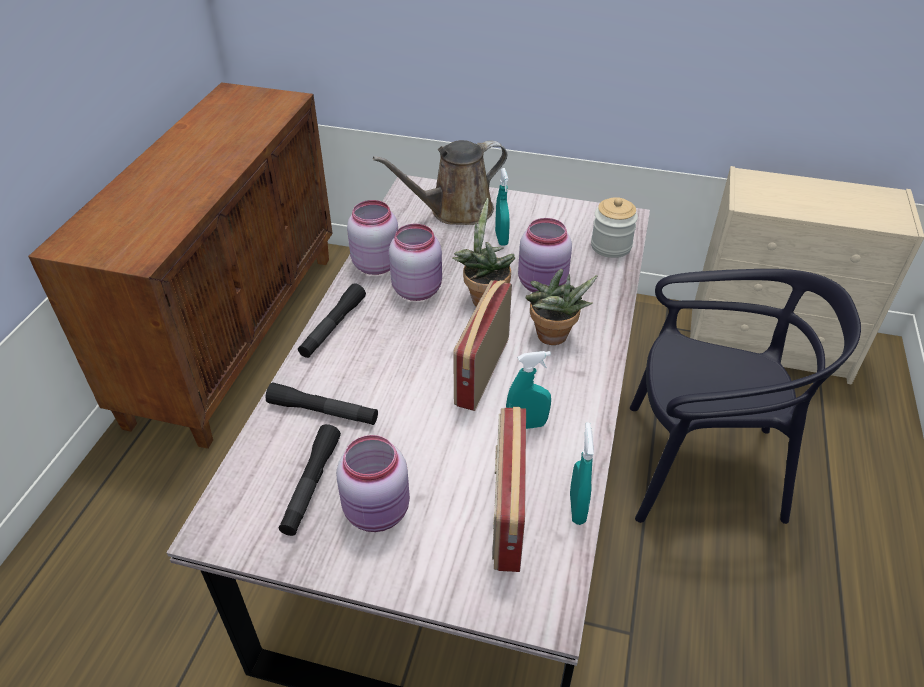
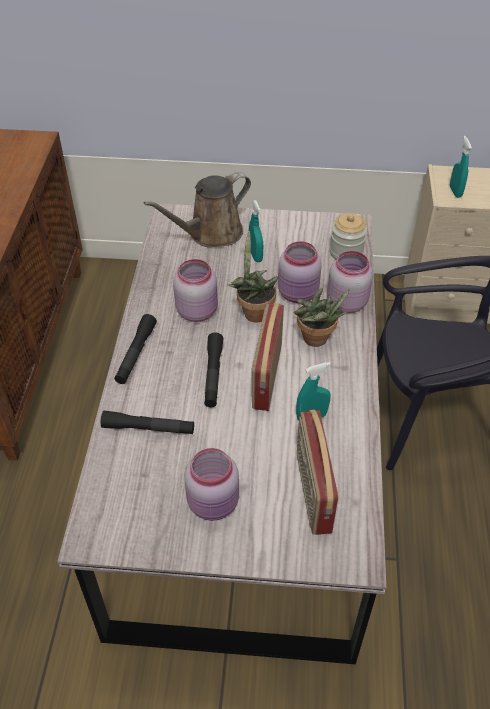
camera: 10 degrees left, 5 degrees up
black flashlight [279,424,341,536] -> black flashlight moved to [204,332,223,407]
pink jar [347,200,398,275] -> pink jar moved to [327,251,373,313]
turquoise spray bottle [570,423,594,525] -> turquoise spray bottle moved to [450,136,472,198]

